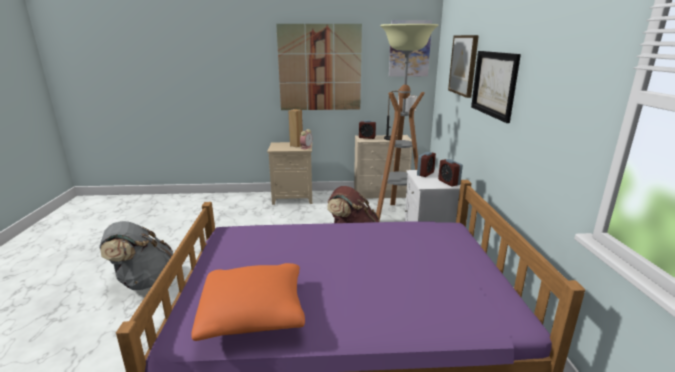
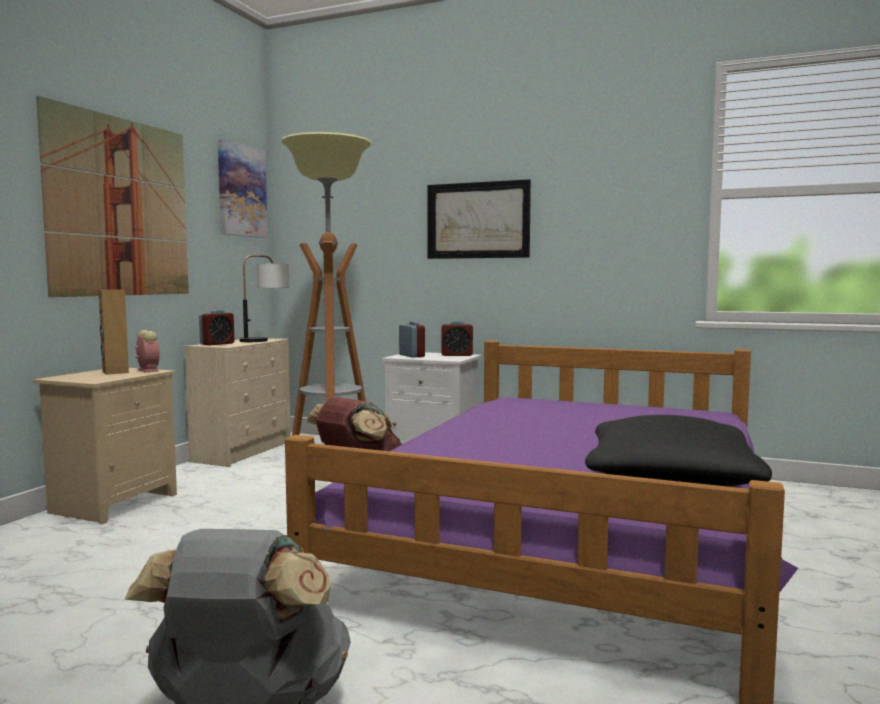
camera: 65 degrees left, 15 degrees down
orange pillow [191,263,305,341] -> black pillow [585,415,772,487]
picture [448,35,479,98] -> none

